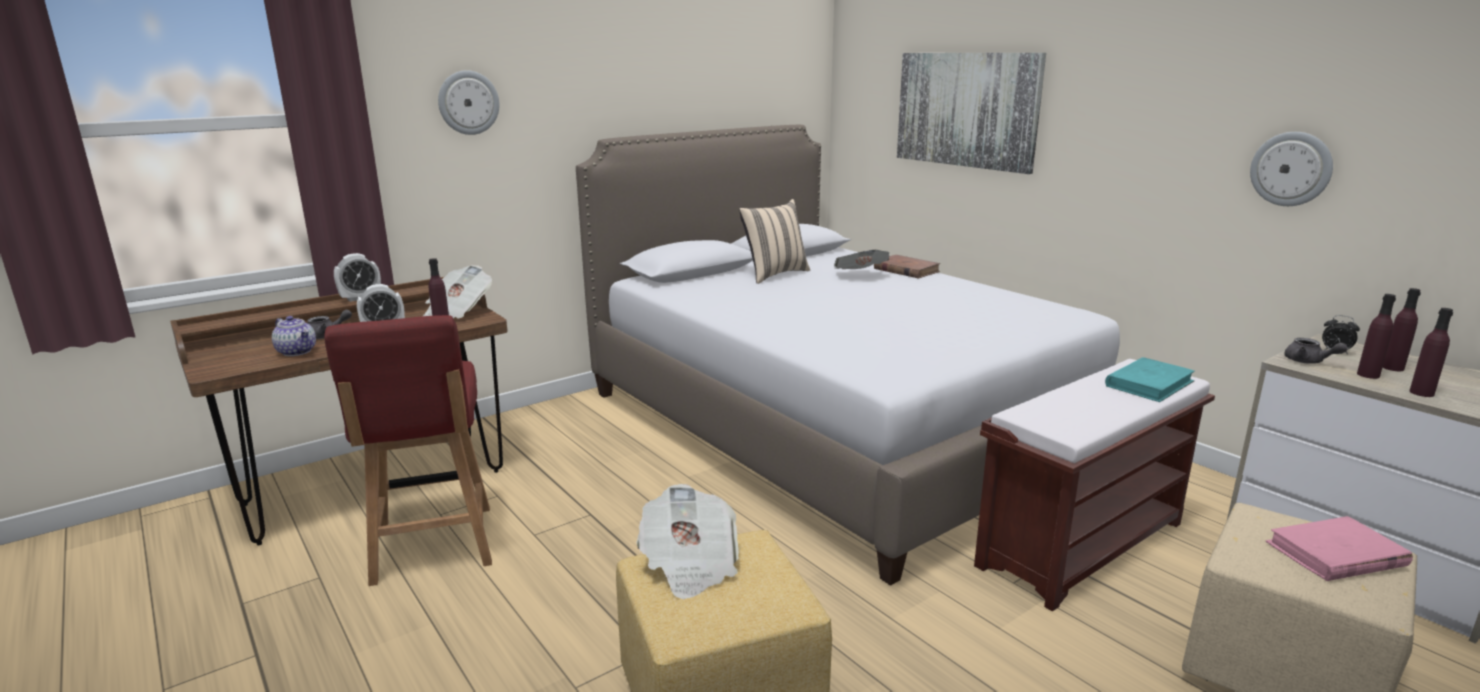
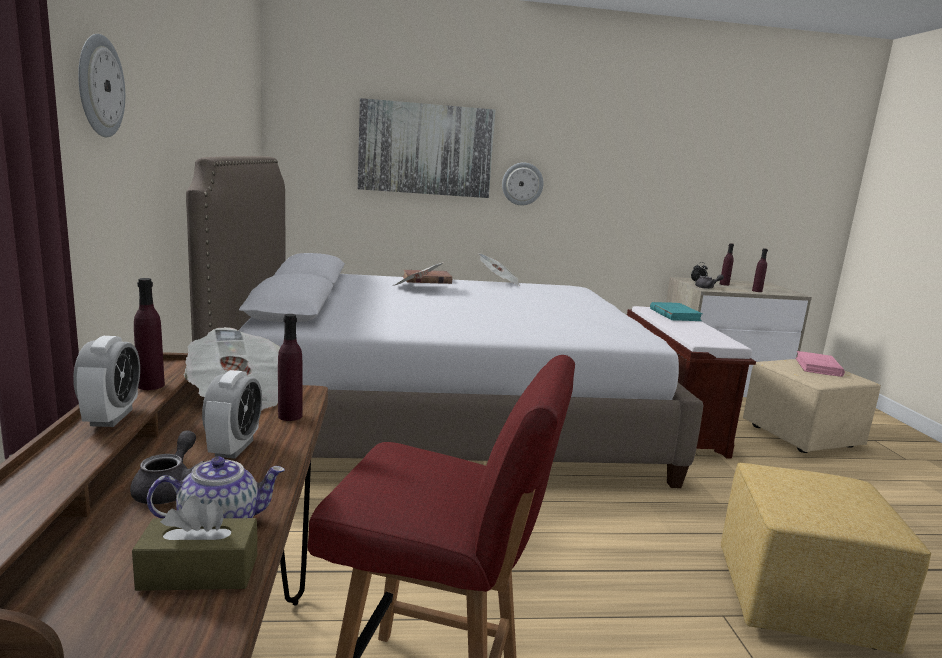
camera: 60 degrees left, 5 degrees down
newspaper [636,484,739,599] -> newspaper moved to [478,253,520,286]
beige pillow [739,199,810,284] -> none
wall clock [1250,132,1333,206] -> wall clock moved to [502,162,544,205]
purple bottle [1357,294,1396,379] -> purple bottle moved to [134,278,165,390]
none -> brown tissue box [132,495,258,591]

